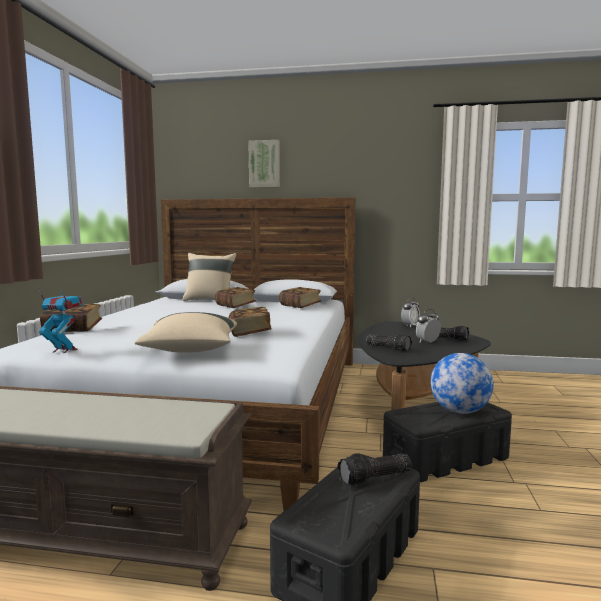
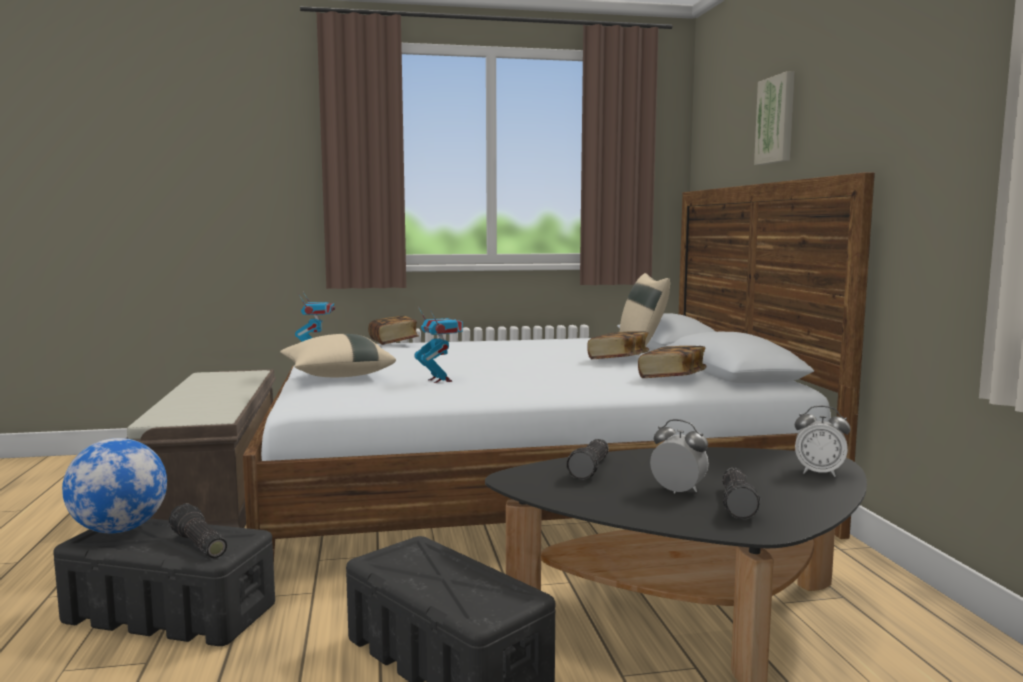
camera: 70 degrees right, 0 degrees up
book [229,307,272,337] -> toy robot [414,307,463,383]
globe [431,353,494,414] -> globe moved to [62,438,167,533]

